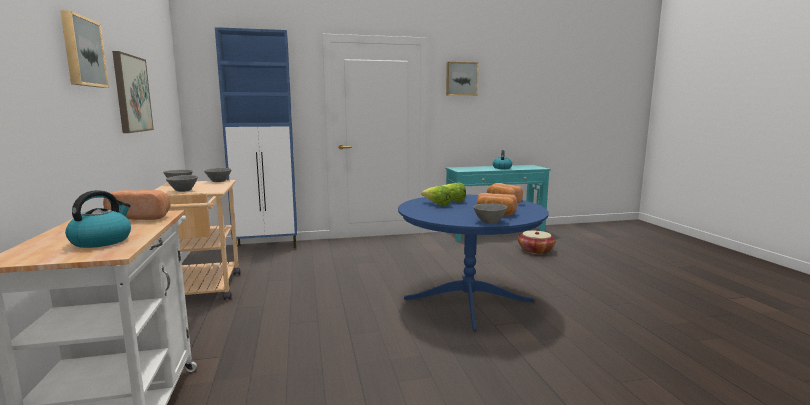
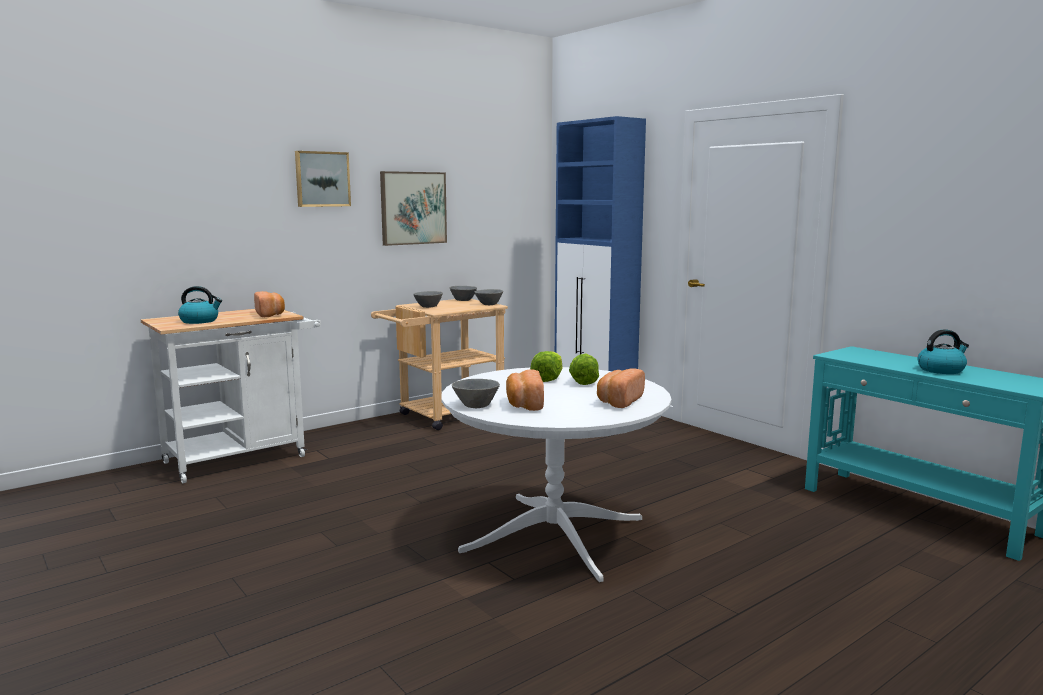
camera: 65 degrees right, 0 degrees up
blue dining table [398,195,549,332] -> white dining table [441,367,672,582]
picture [446,62,479,96] -> none
basket [518,231,555,254] -> none

